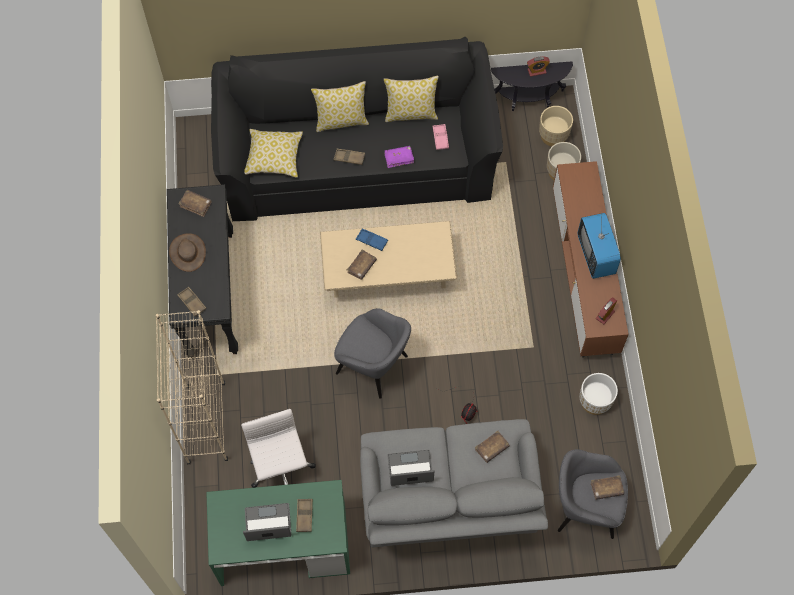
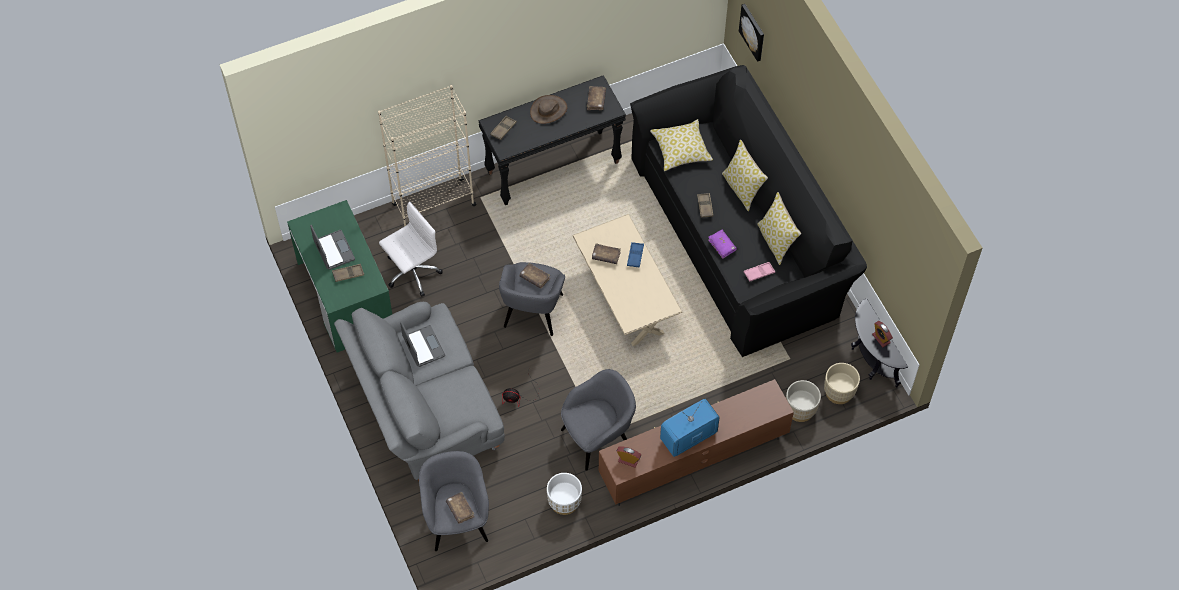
camera: 70 degrees right, 5 degrees down
brown book [475,431,510,463] -> brown book moved to [520,263,550,289]
none -> grey armchair [561,369,636,471]
none -> picture [739,4,764,62]

